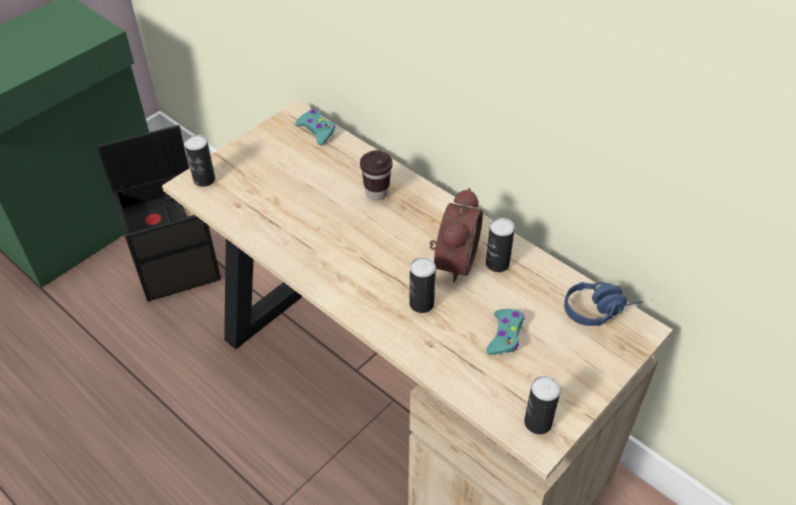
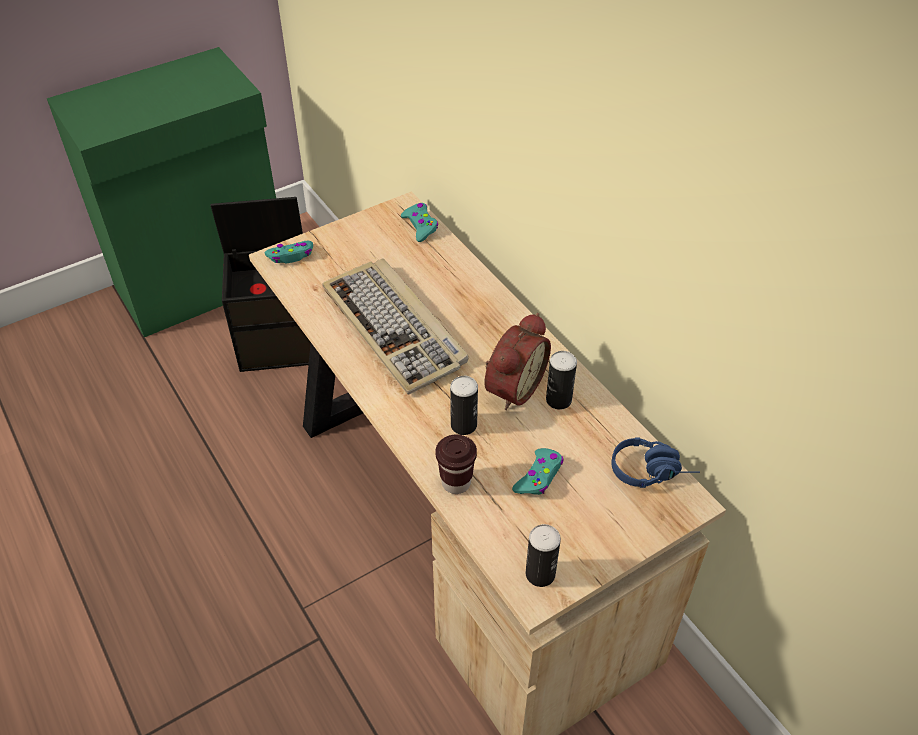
camera: 15 degrees right, 0 degrees up
can [185,135,215,187] -> turquoise game controller [264,241,313,263]
brown cup [360,150,393,200] -> brown cup moved to [436,434,477,494]
none -> keyboard [322,258,469,394]

